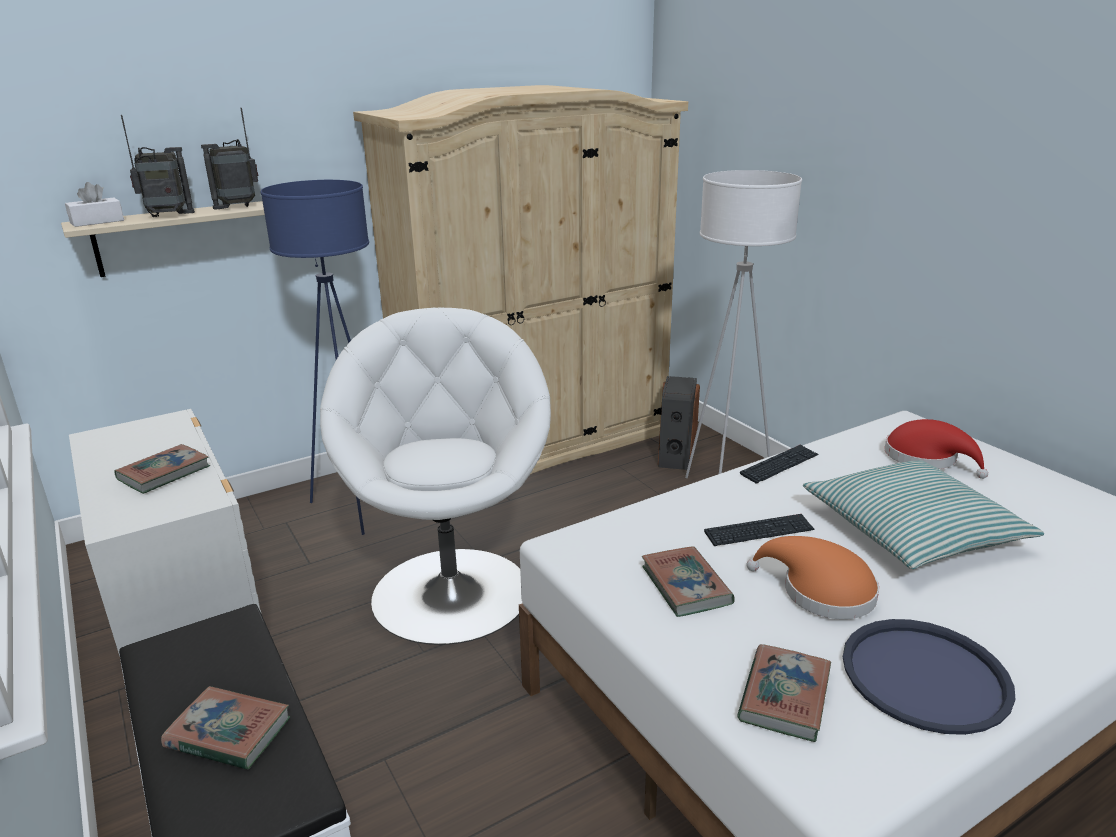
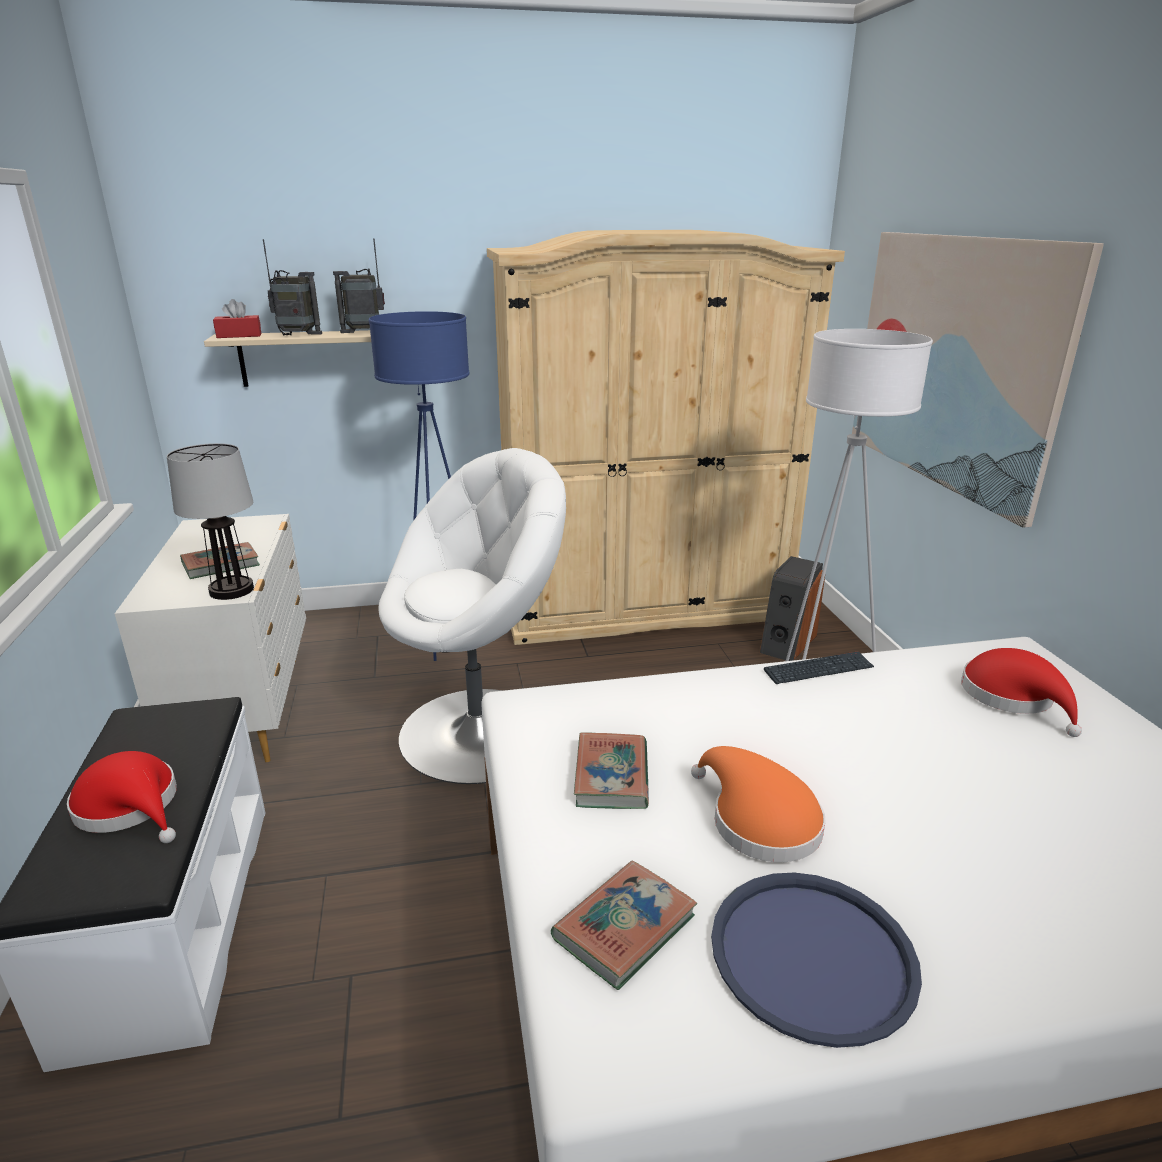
camera: 20 degrees right, 0 degrees up
white tissue box [65,182,124,227] -> red tissue box [213,299,261,338]
book [161,686,290,770] -> red hat [67,751,177,843]
white armchair [320,307,551,645] -> white armchair turned 45 degrees clockwise [378,448,566,784]
keyboard [704,514,814,546] -> none
pillow [803,460,1044,569] -> none
none -> table lamp [167,443,254,600]
none -> picture [852,232,1104,528]

